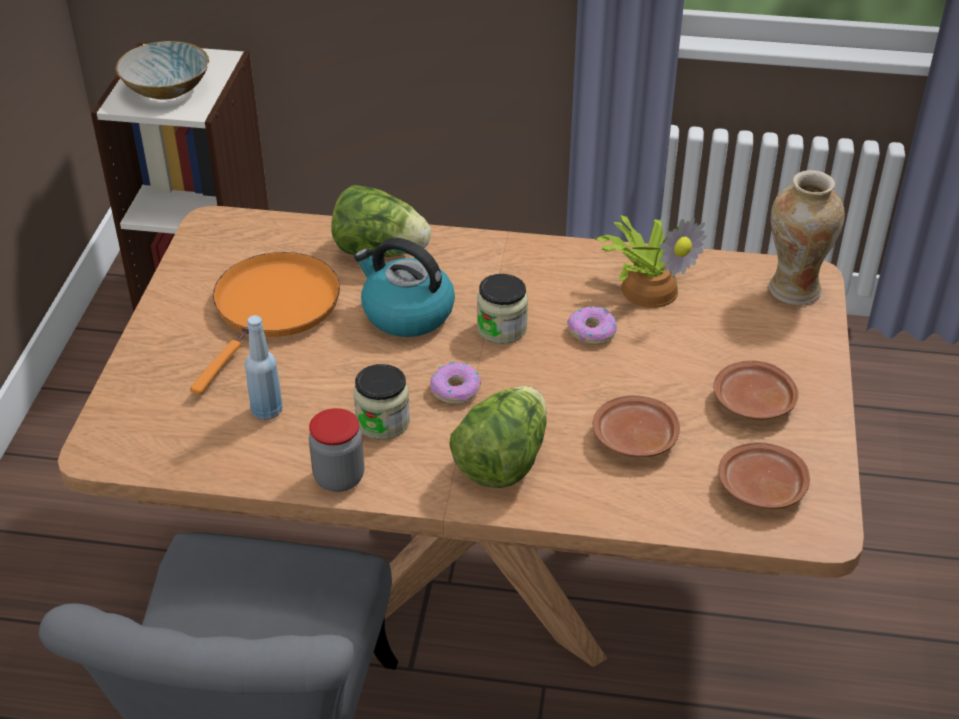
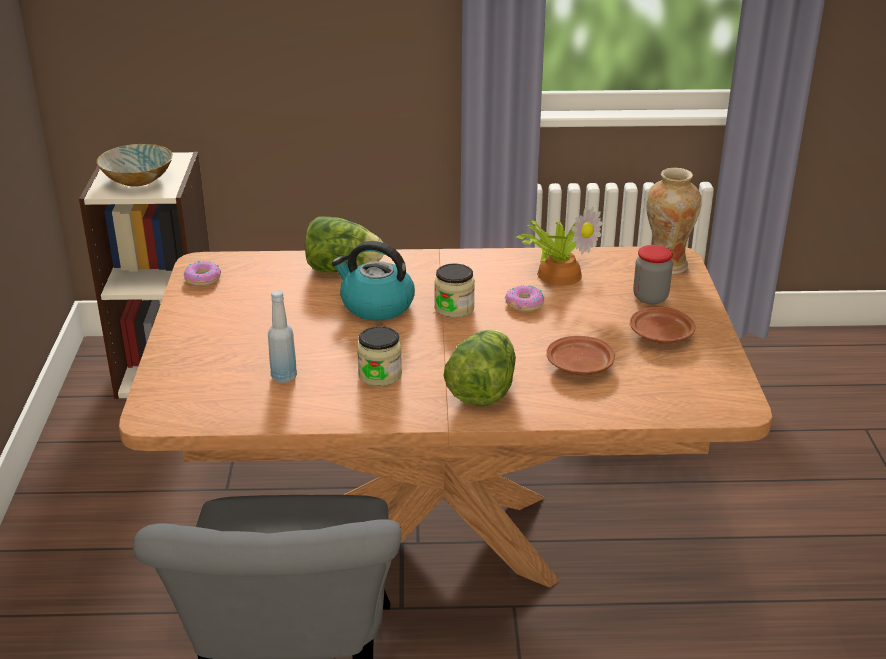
camera: 10 degrees left, 10 degrees down
orange frying pan [190,252,340,395] -> none
jar [309,408,364,492] -> jar moved to [633,245,673,304]
donut [430,362,481,404] -> donut moved to [184,261,221,286]
brown plate [718,442,810,509] -> none

